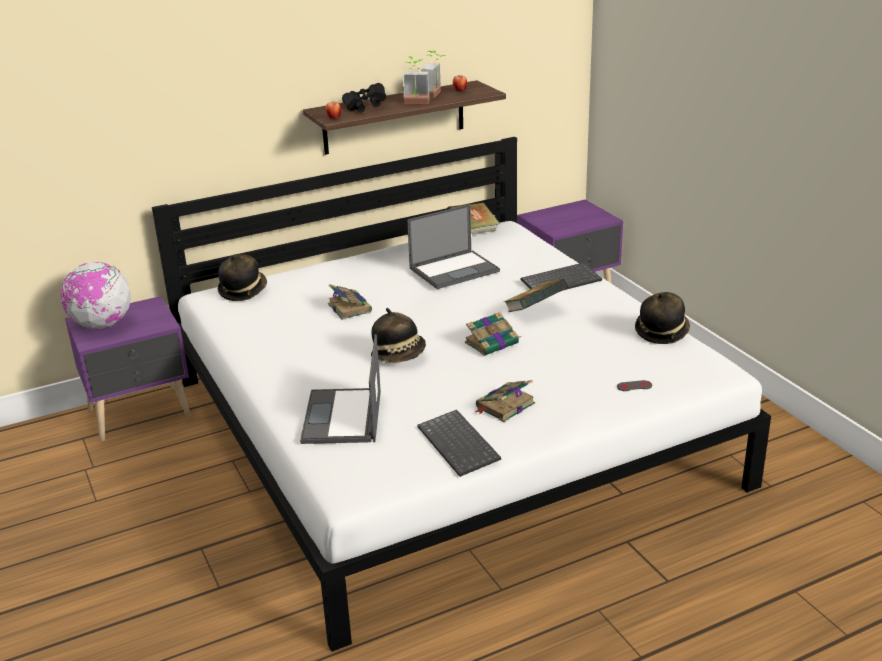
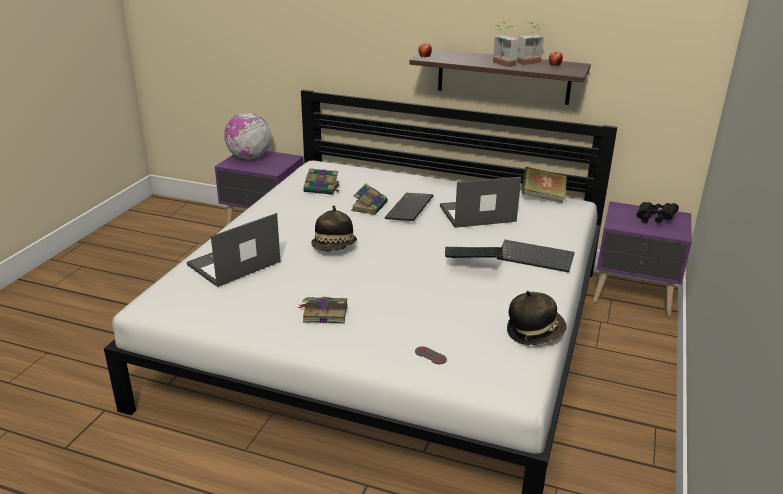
camera: 45 degrees right, 0 degrees up
hat [218,254,267,301] -> none
black binoculars [342,83,387,112] -> black binoculars moved to [636,202,679,224]
laptop [407,204,500,289] -> laptop turned 150 degrees clockwise [440,177,521,228]
keyboard [417,410,501,477] -> keyboard moved to [385,193,434,221]
book [465,312,521,356] -> book moved to [303,168,340,195]

